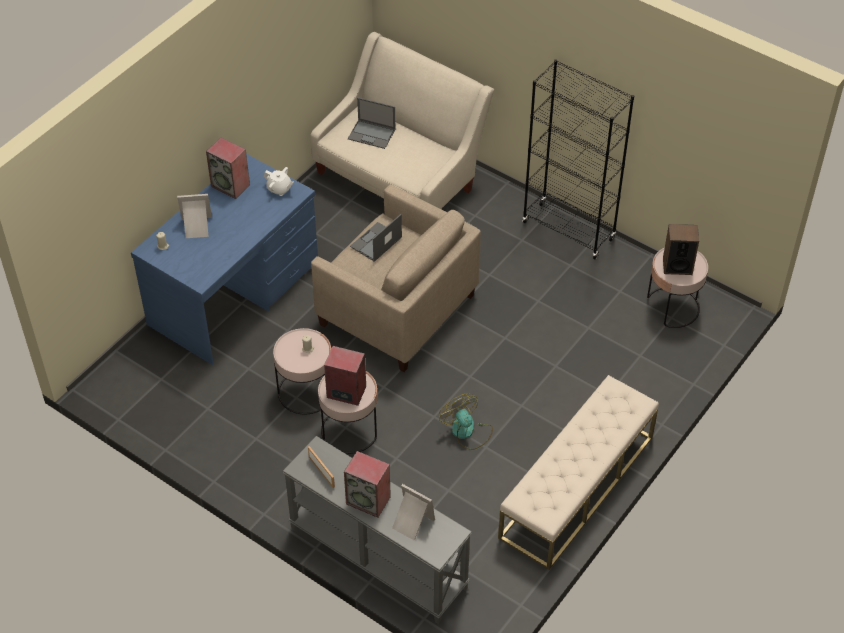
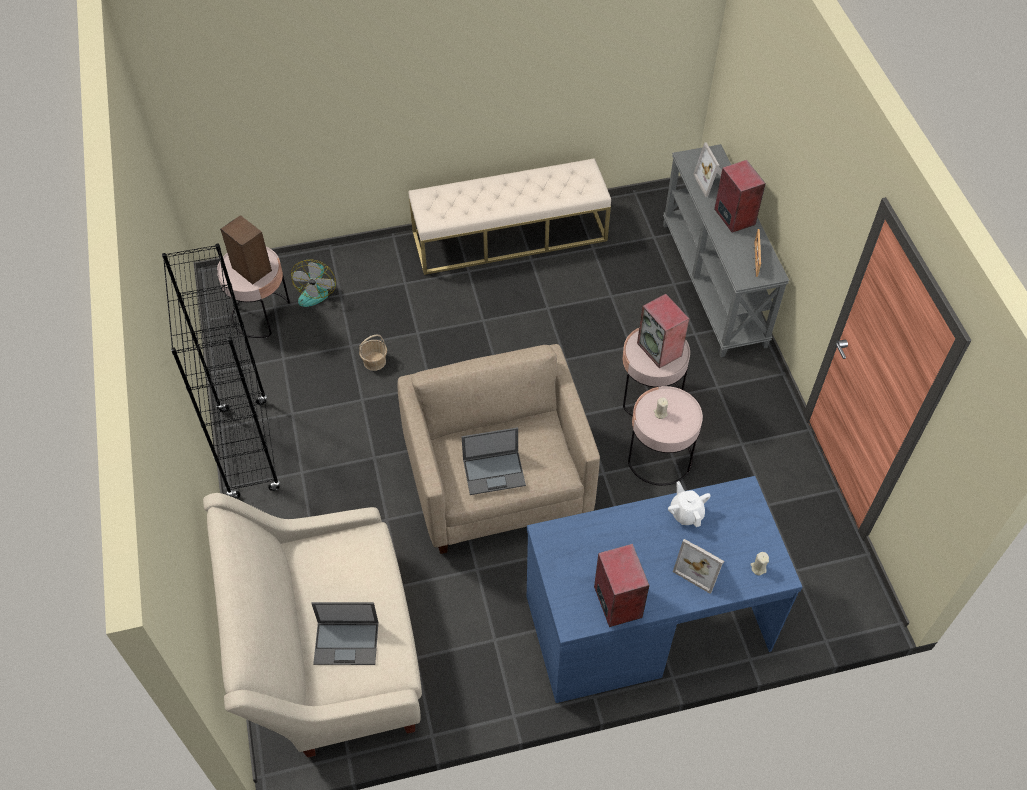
camera: 140 degrees left, 5 degrees up
white teapot [264,167,294,196] -> white teapot moved to [668,481,710,527]
laptop [348,98,396,149] -> laptop turned 120 degrees clockwise [311,602,378,665]
fan [439,393,493,450] -> fan moved to [291,259,336,307]
none -> basket [359,334,387,371]

